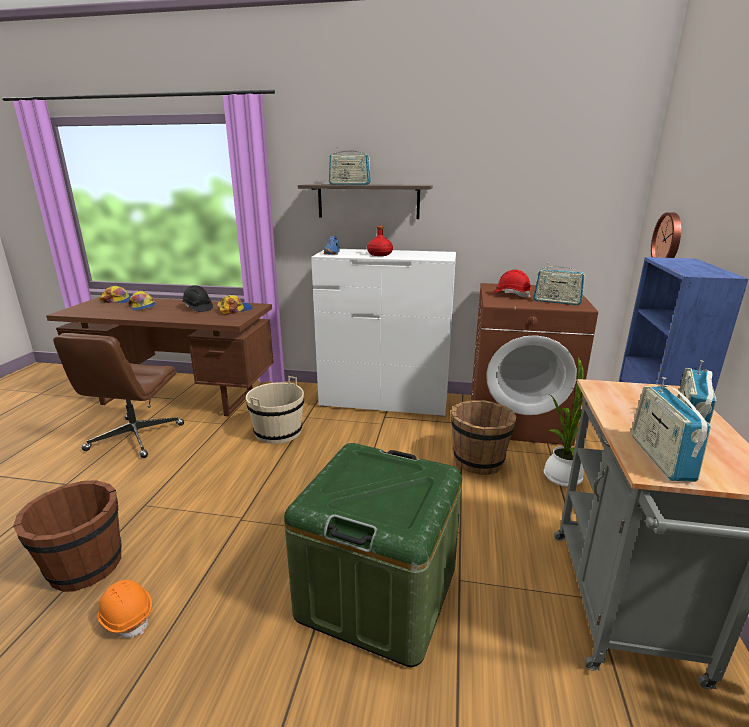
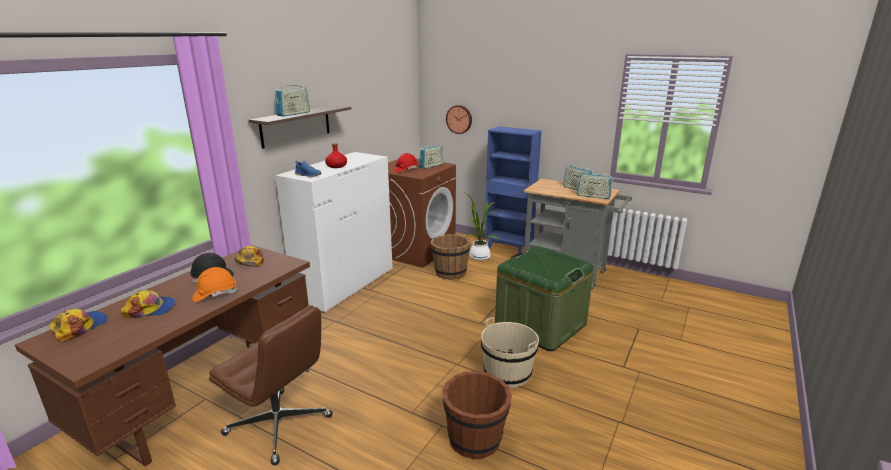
camera: 70 degrees left, 0 degrees up
orange hard hat [97,580,152,638] -> orange hard hat moved to [192,267,237,302]
beige bucket [246,376,304,444] -> beige bucket moved to [481,317,539,388]

